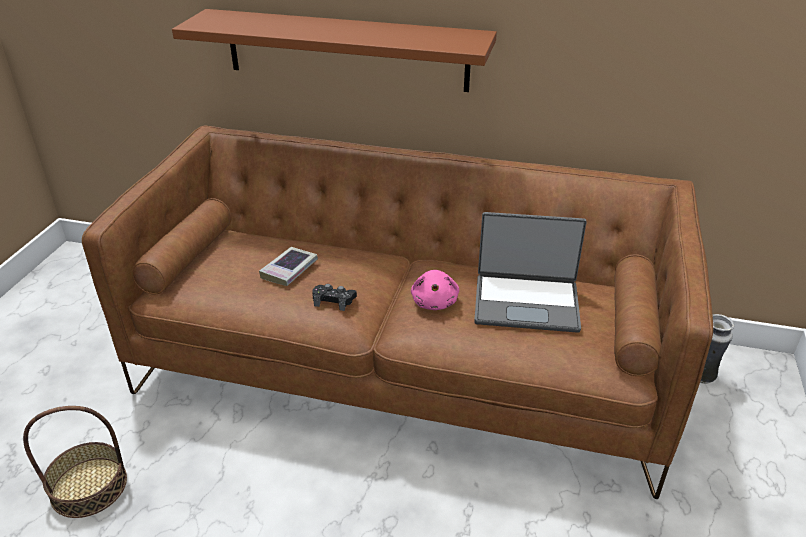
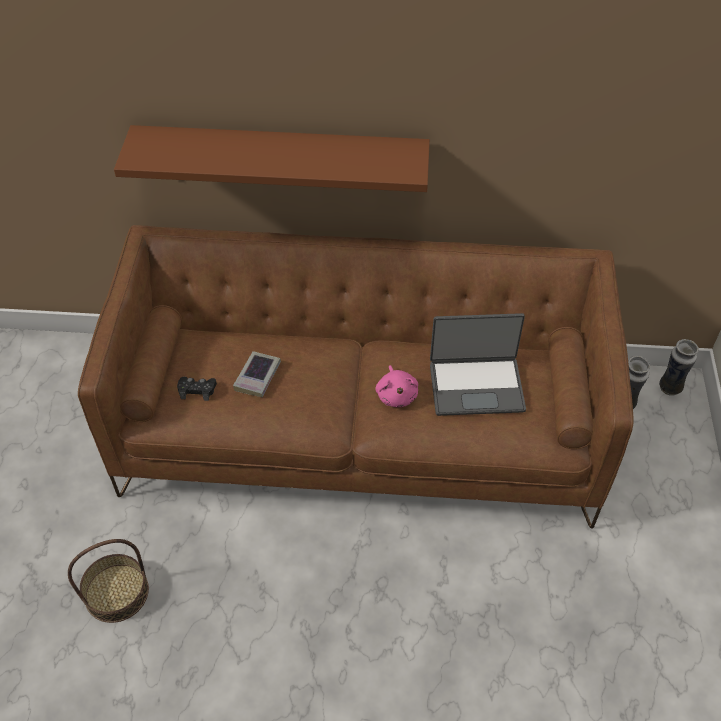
camera: 10 degrees left, 15 degrees up
black game controller [312,284,357,311] -> black game controller moved to [177,377,217,401]
none -> vase [659,339,699,396]

